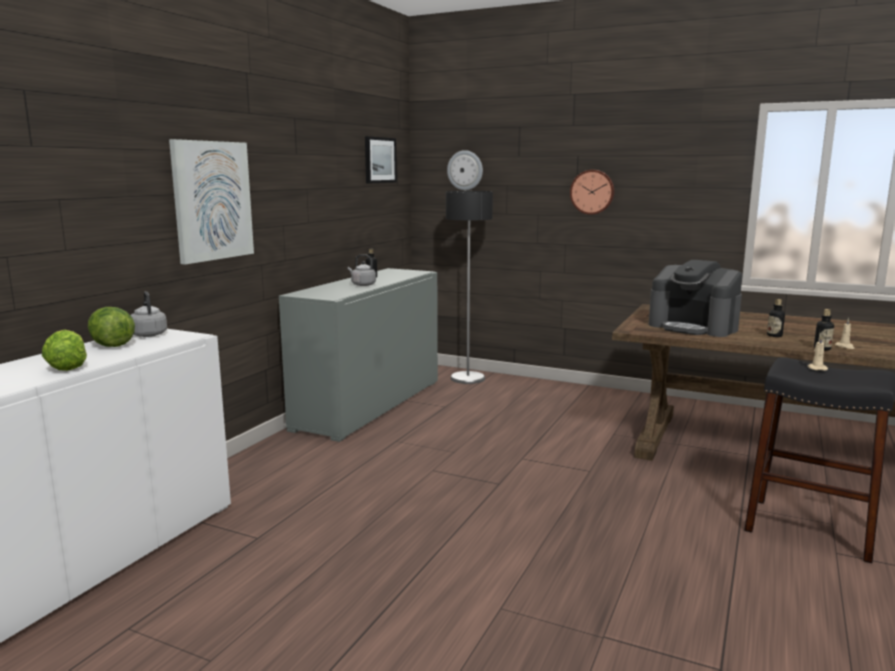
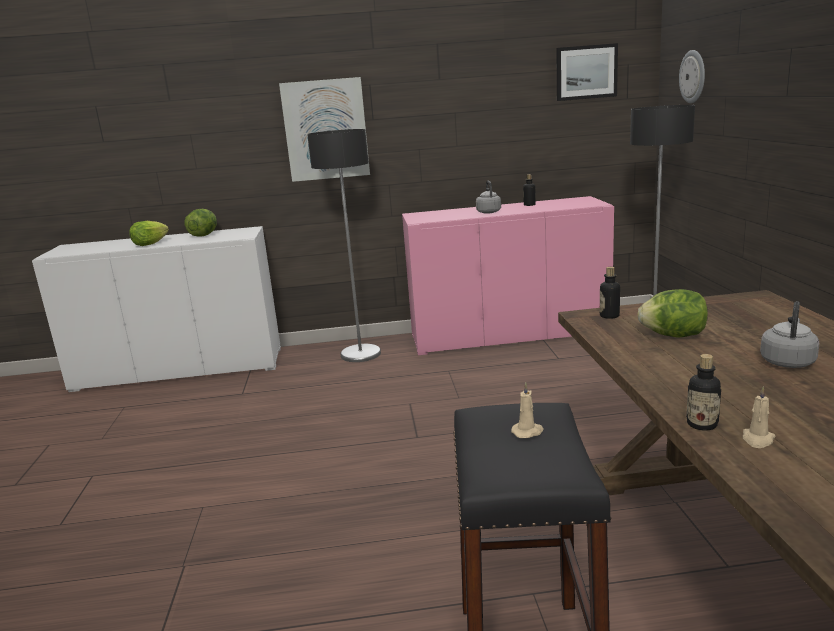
camera: 60 degrees right, 5 degrees up
grey kettle [130,291,167,337] -> grey kettle moved to [760,301,820,368]
grey cabinet [279,268,438,442] -> pink cabinet [402,196,614,355]
wall clock [570,170,615,215] -> none
coffee machine [649,260,742,337] -> lettuce [637,289,708,338]
bottle [767,299,785,337] -> bottle moved to [600,267,620,319]
none -> floor lamp [307,129,381,362]

